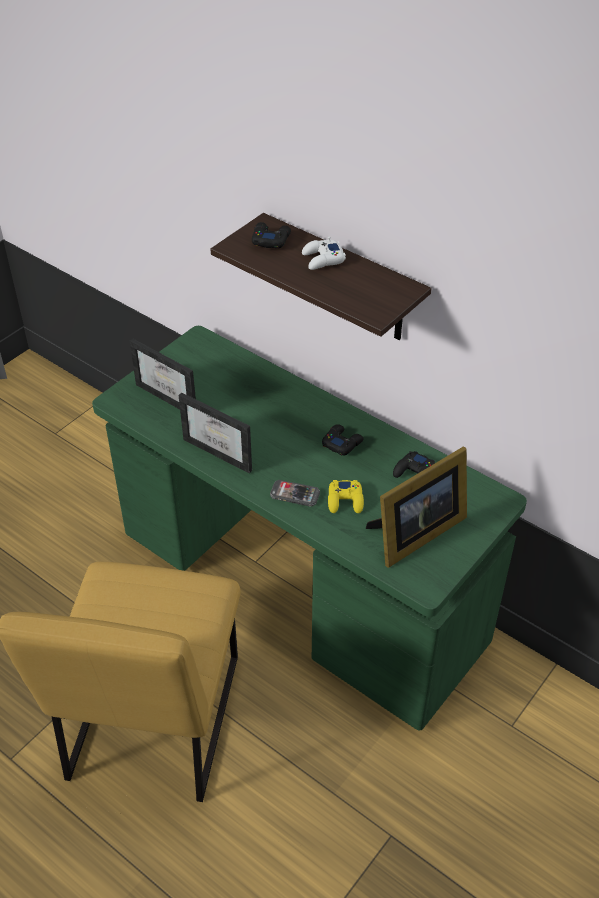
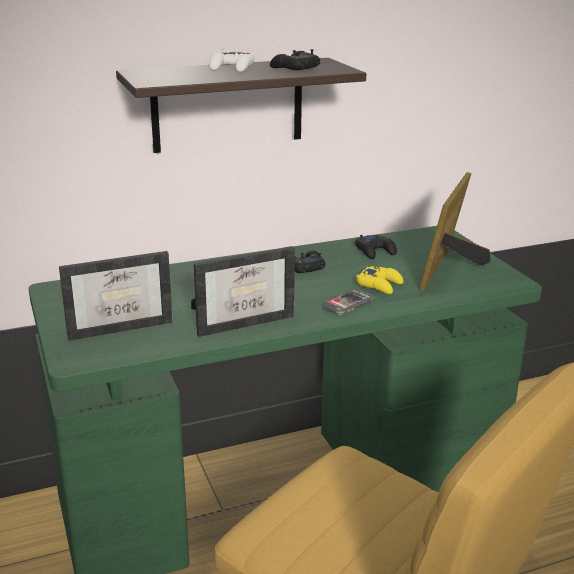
camera: 60 degrees left, 20 degrees down
black game controller [252,222,291,248] -> black game controller moved to [270,49,320,70]
picture frame [366,446,467,568] -> picture frame turned 150 degrees counterclockwise [419,172,491,291]

